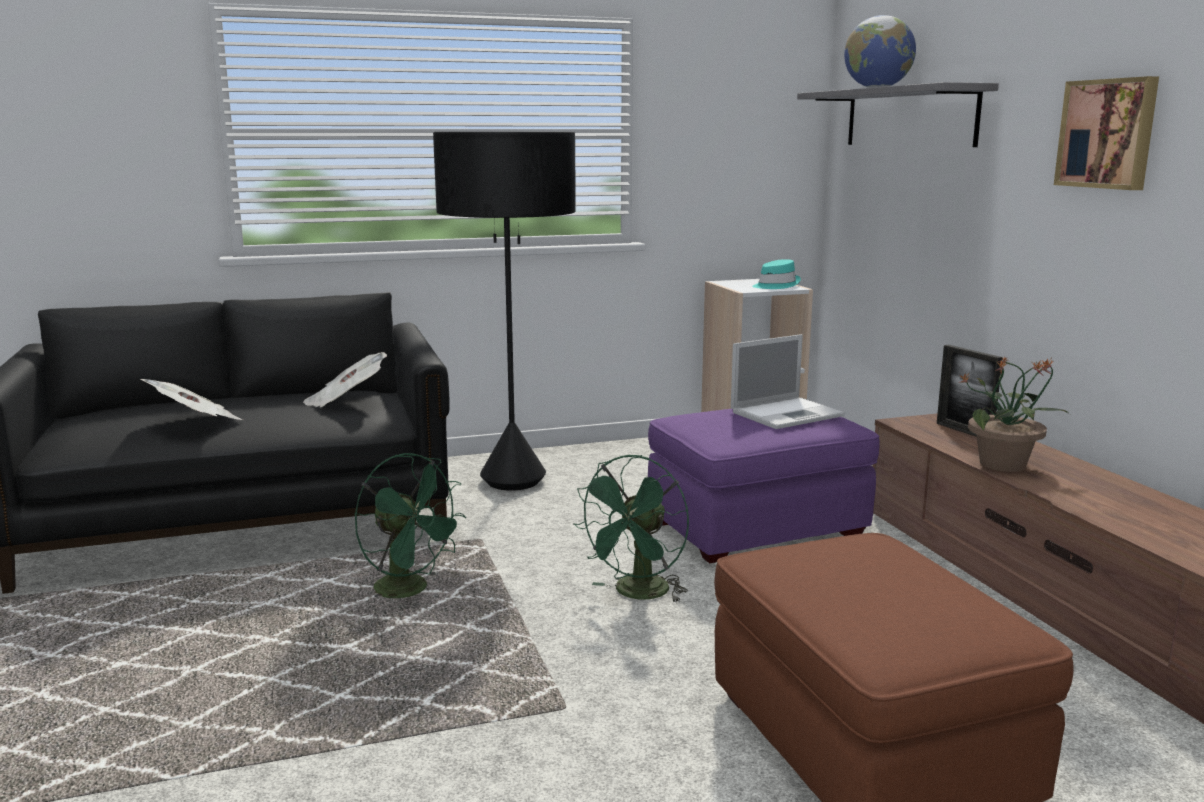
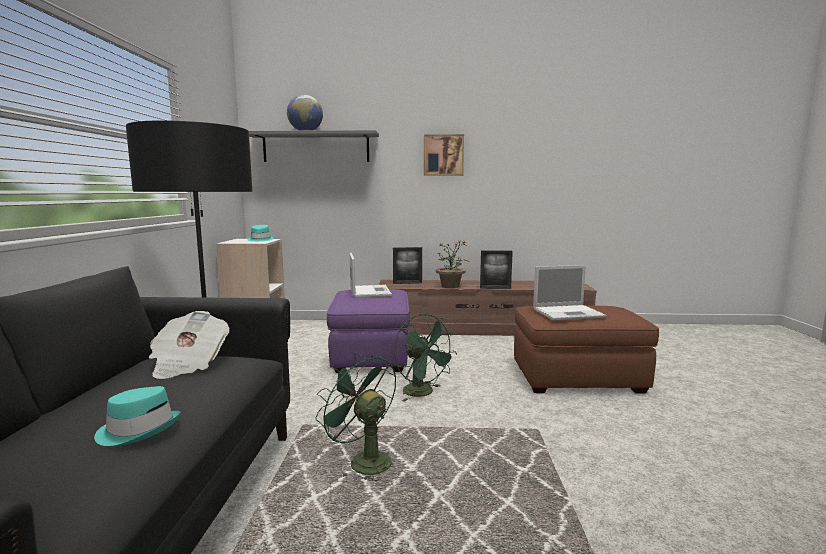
camera: 70 degrees left, 5 degrees down
newspaper [141,379,242,420] -> turquoise hat [94,386,181,446]
green fan [355,453,466,598] -> green fan turned 105 degrees counterclockwise [315,353,396,481]
none -> picture frame [480,250,513,289]
none -> laptop [533,265,607,321]

